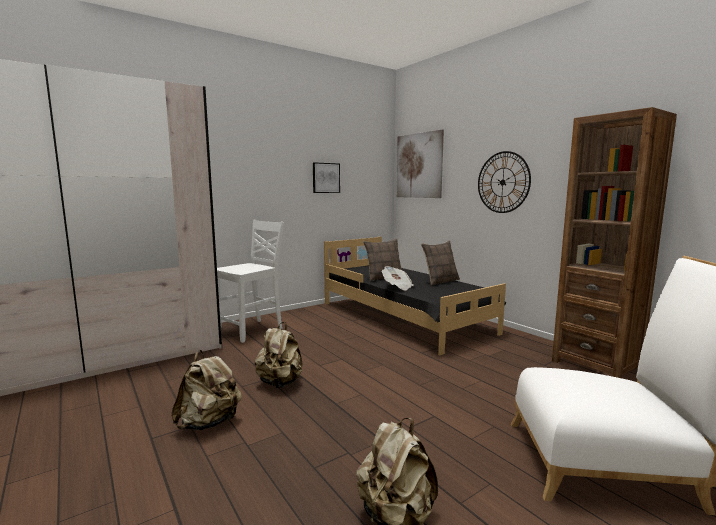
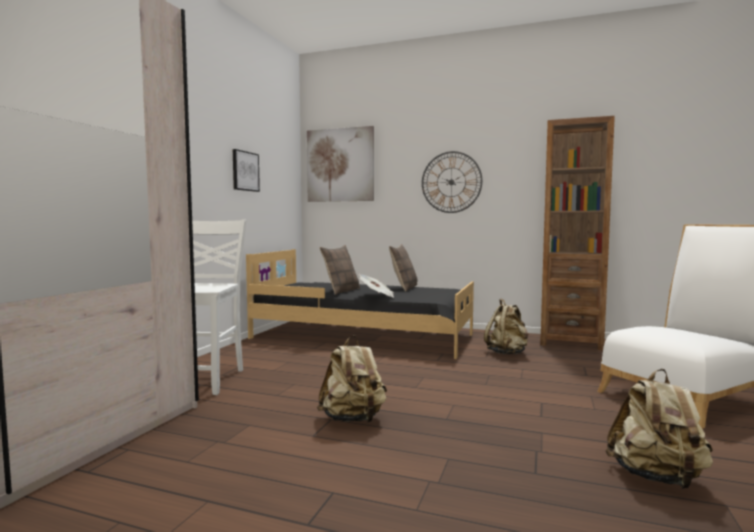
camera: 35 degrees left, 5 degrees down
beige backpack [171,350,242,430] -> beige backpack moved to [484,299,528,354]

